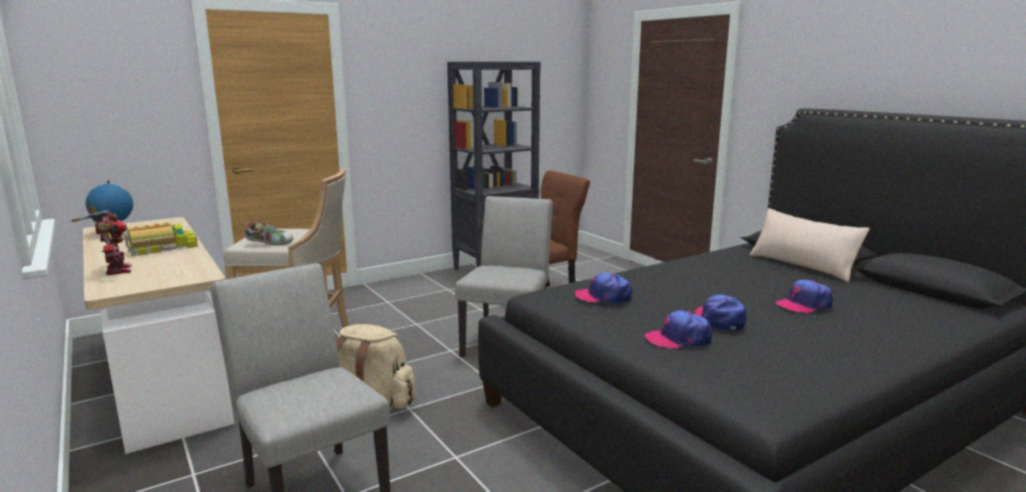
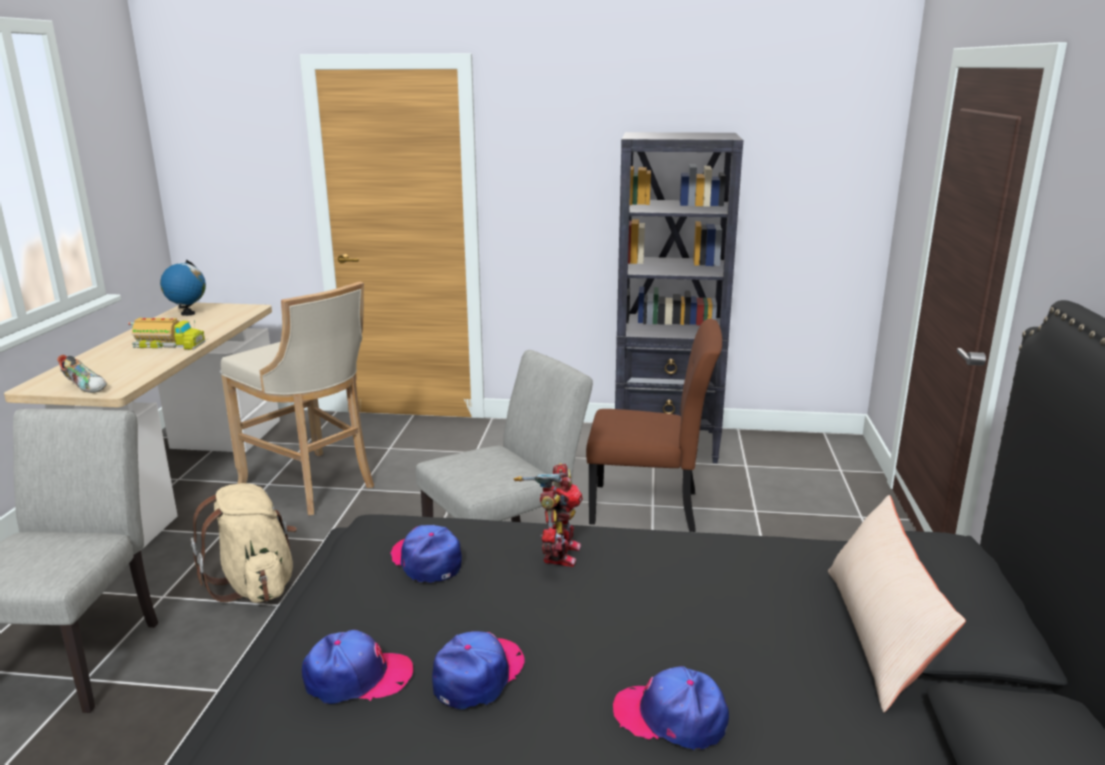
camera: 40 degrees right, 5 degrees up
toy robot [71,210,132,275] -> toy robot moved to [514,463,583,567]
shoe [245,221,293,245] -> shoe moved to [57,355,107,393]
cap [644,310,712,349] -> cap turned 135 degrees clockwise [302,630,413,704]

